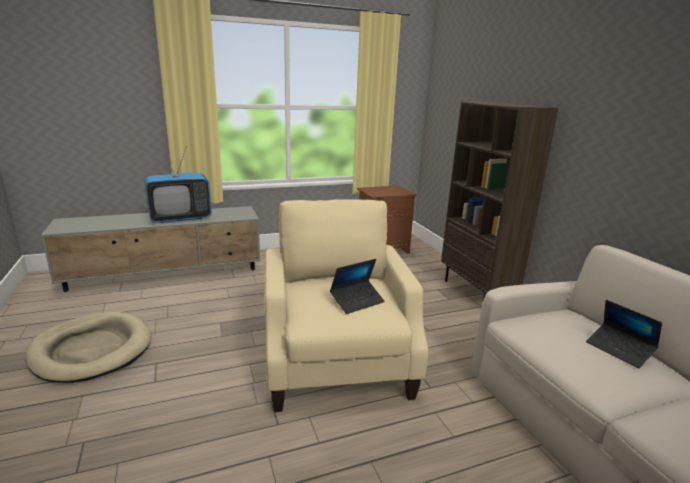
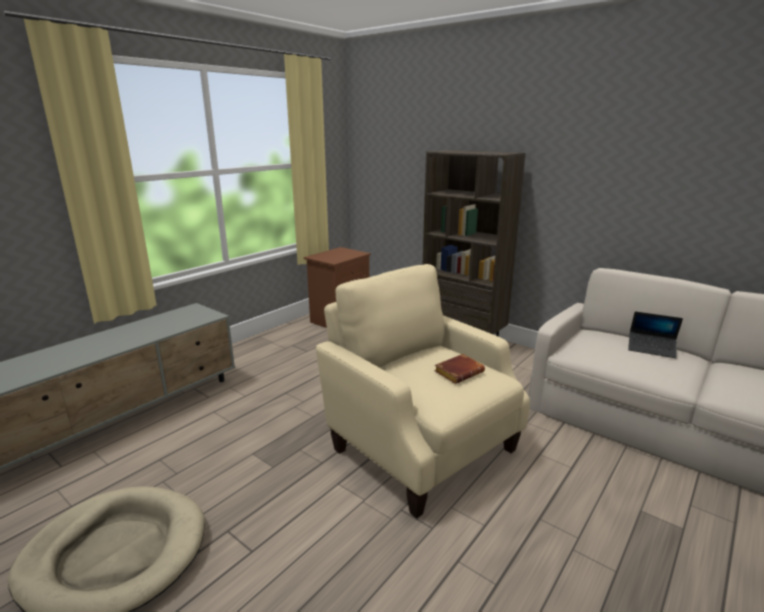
camera: 30 degrees left, 0 degrees up
television [144,146,212,223] -> none
laptop [330,259,385,314] -> brown book [434,354,485,384]

